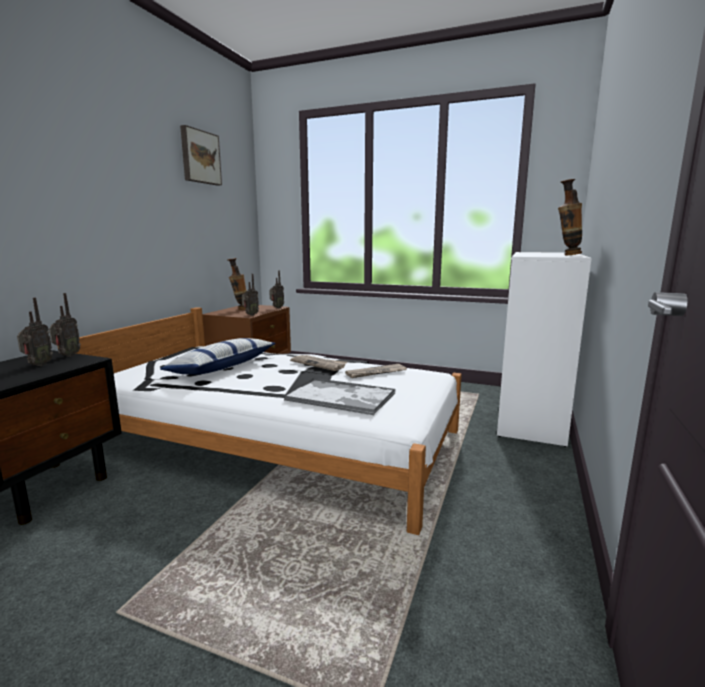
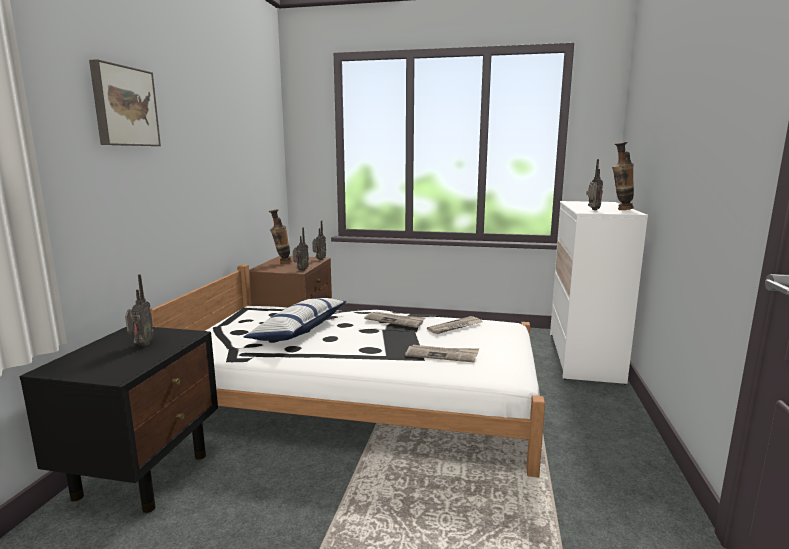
camera: 10 degrees left, 0 degrees up
radio [49,293,81,357] -> radio moved to [586,159,603,210]
picture [180,125,222,186] -> picture moved to [89,59,161,146]
tray [284,378,396,415] -> newspaper [405,345,479,363]

